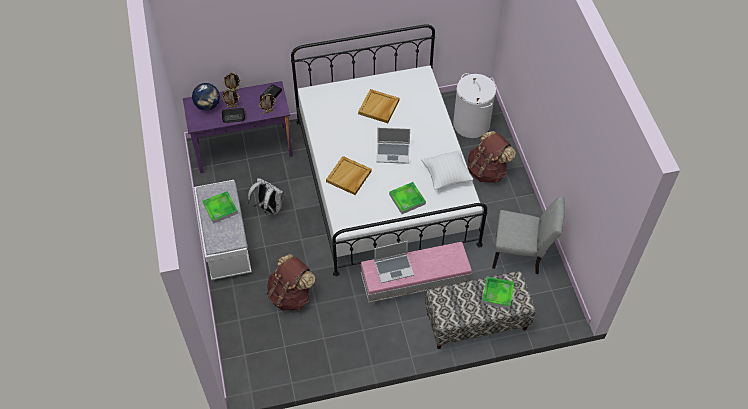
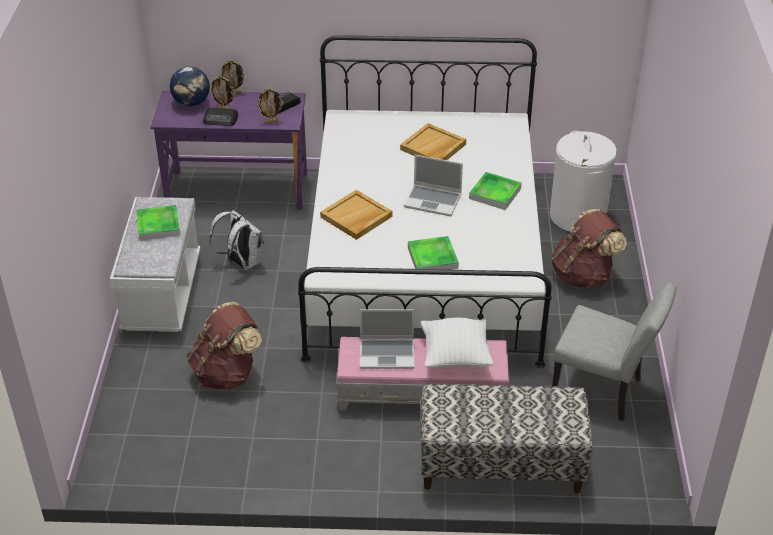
camera: 15 degrees right, 15 degrees down
white pillow [422,150,473,190] -> white pillow moved to [420,318,493,368]
tray [482,277,514,309] -> tray moved to [469,172,522,210]

